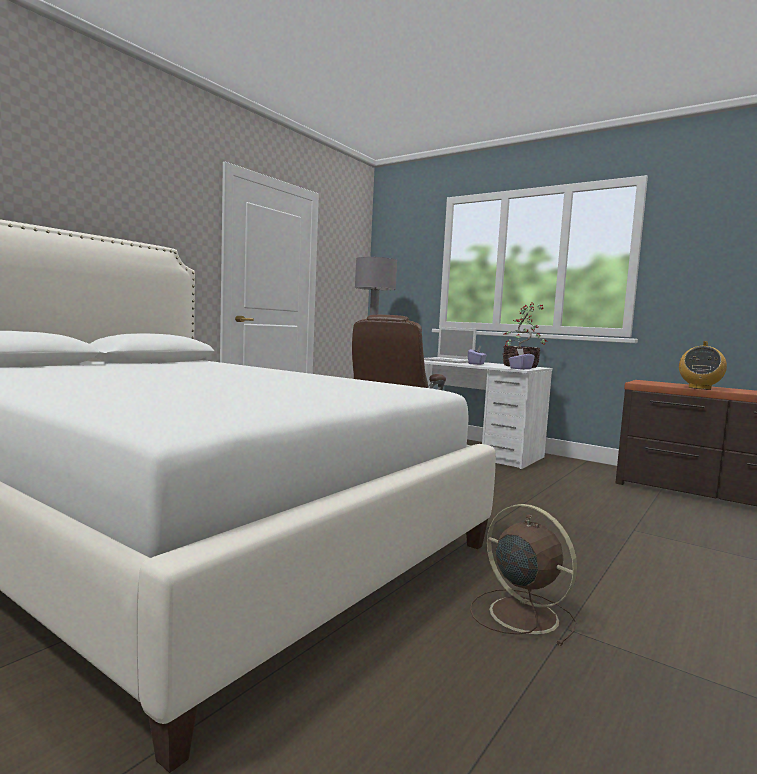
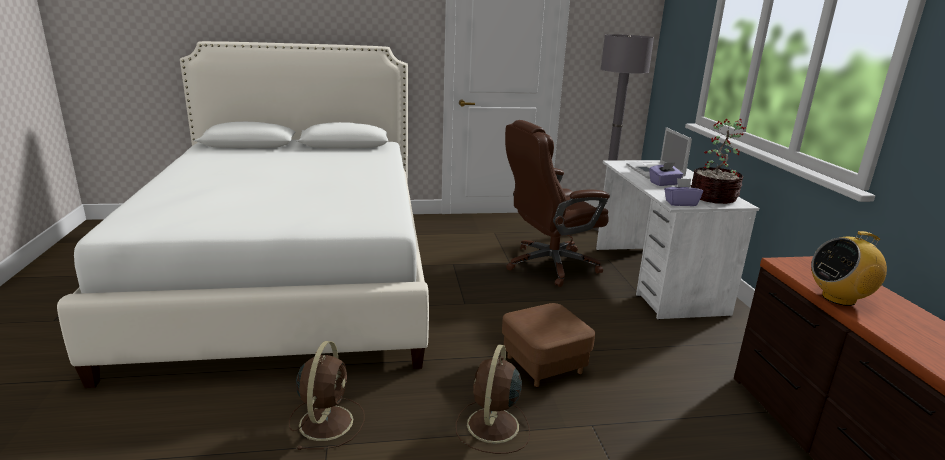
camera: 45 degrees right, 15 degrees up
none -> brown fan [456,344,530,454]
none -> brown ottoman [502,303,595,387]

